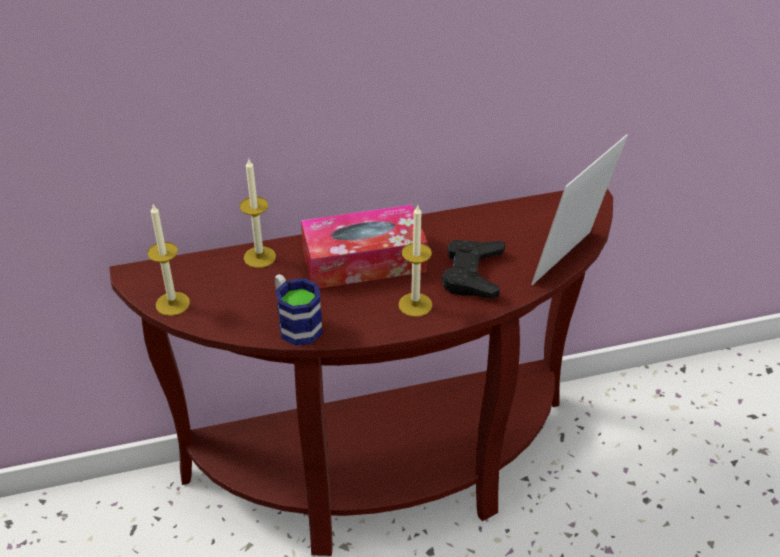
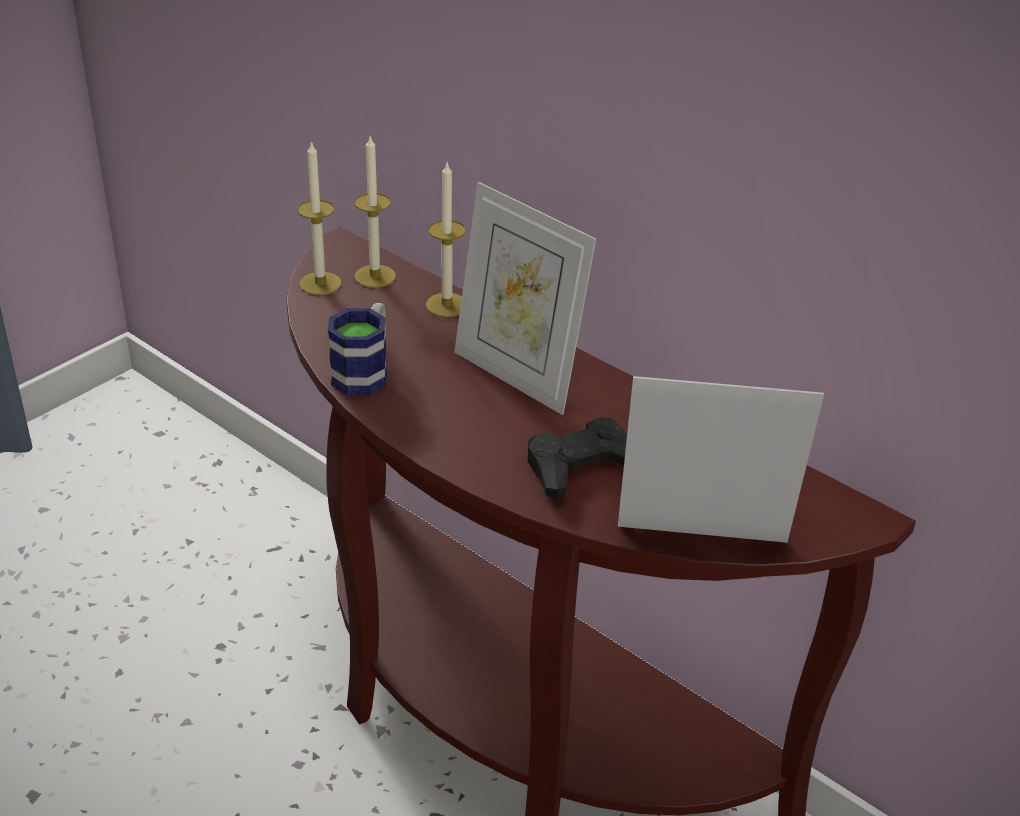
camera: 55 degrees right, 5 degrees down
tissue box [301,204,427,288] -> picture frame [454,182,596,415]
candle [398,204,433,317] -> candle moved to [354,136,396,288]

